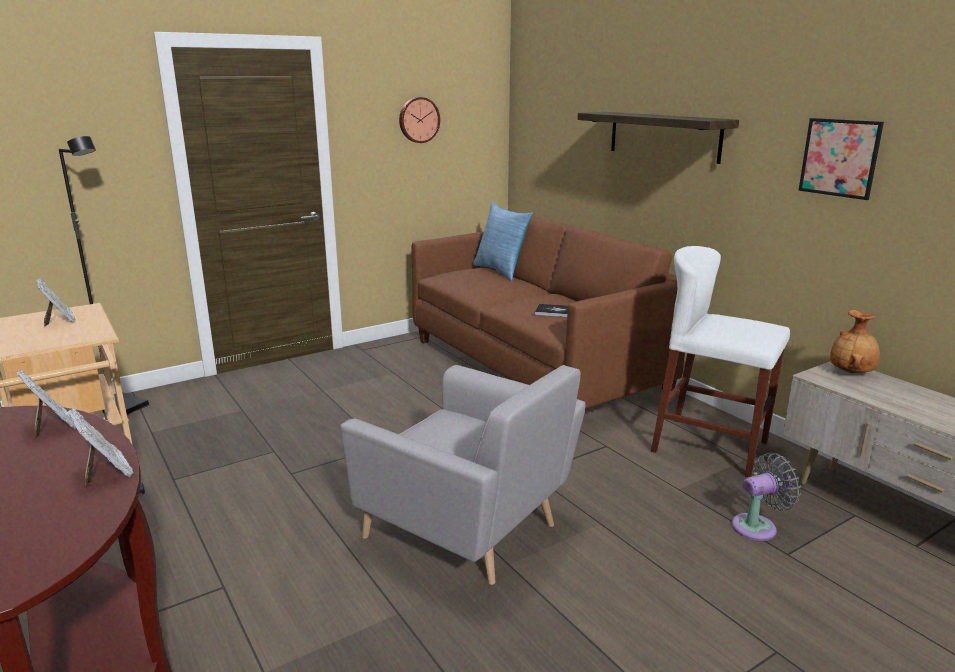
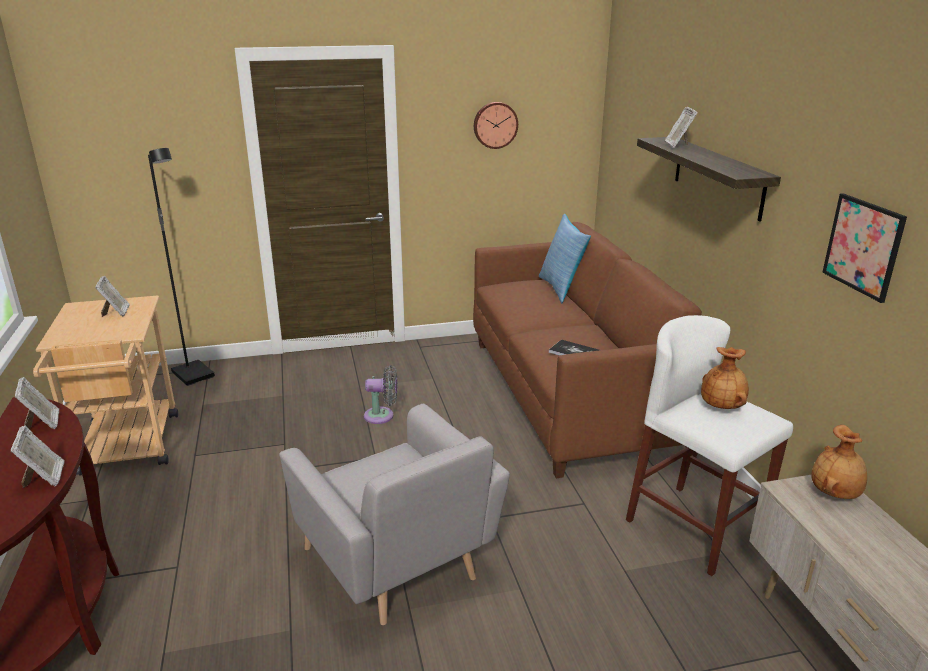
camera: 20 degrees right, 5 degrees up
grey fan [732,453,801,541] -> grey fan moved to [364,365,397,424]
none -> picture frame [665,107,698,148]
none -> brown vase [701,347,749,409]

